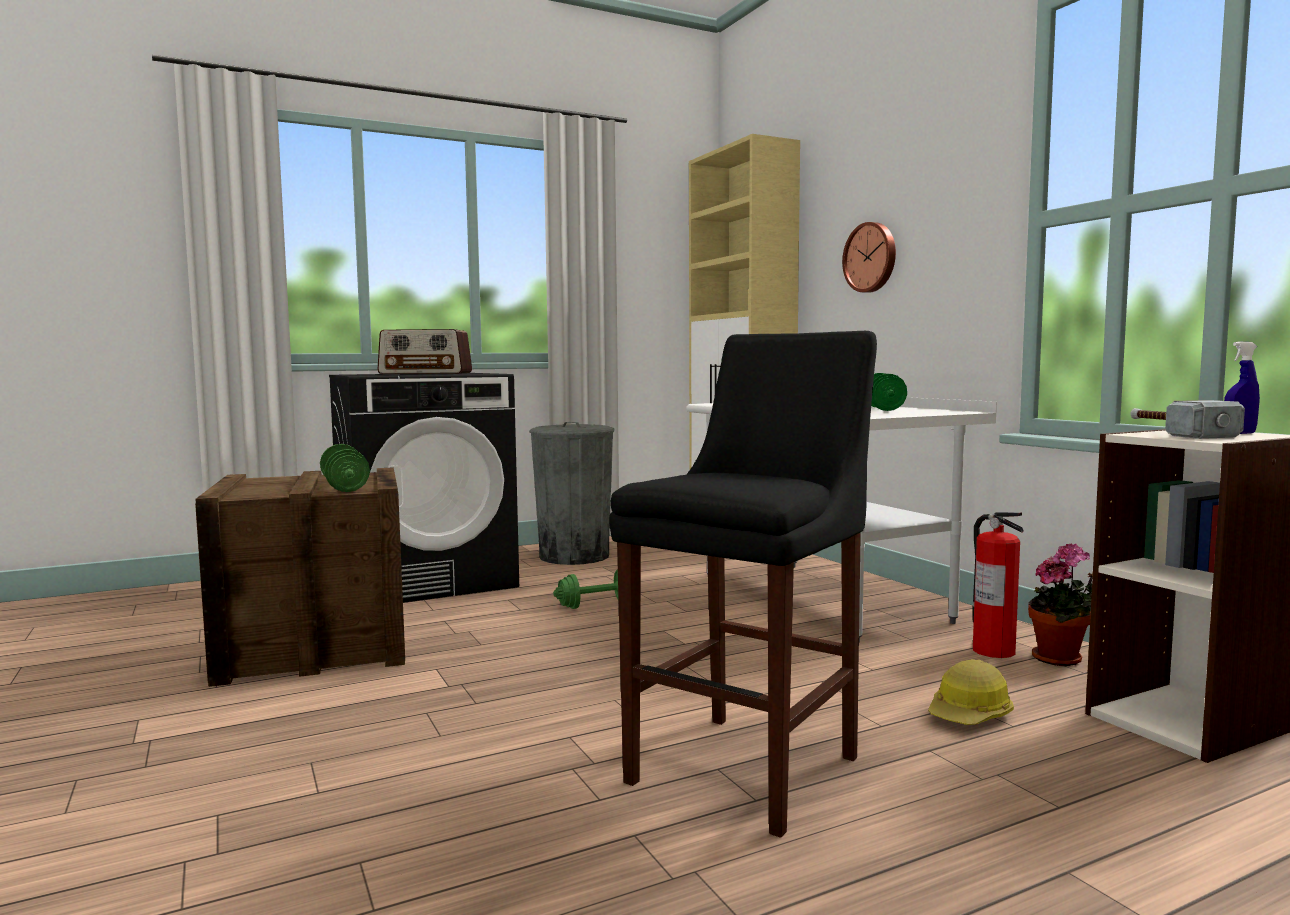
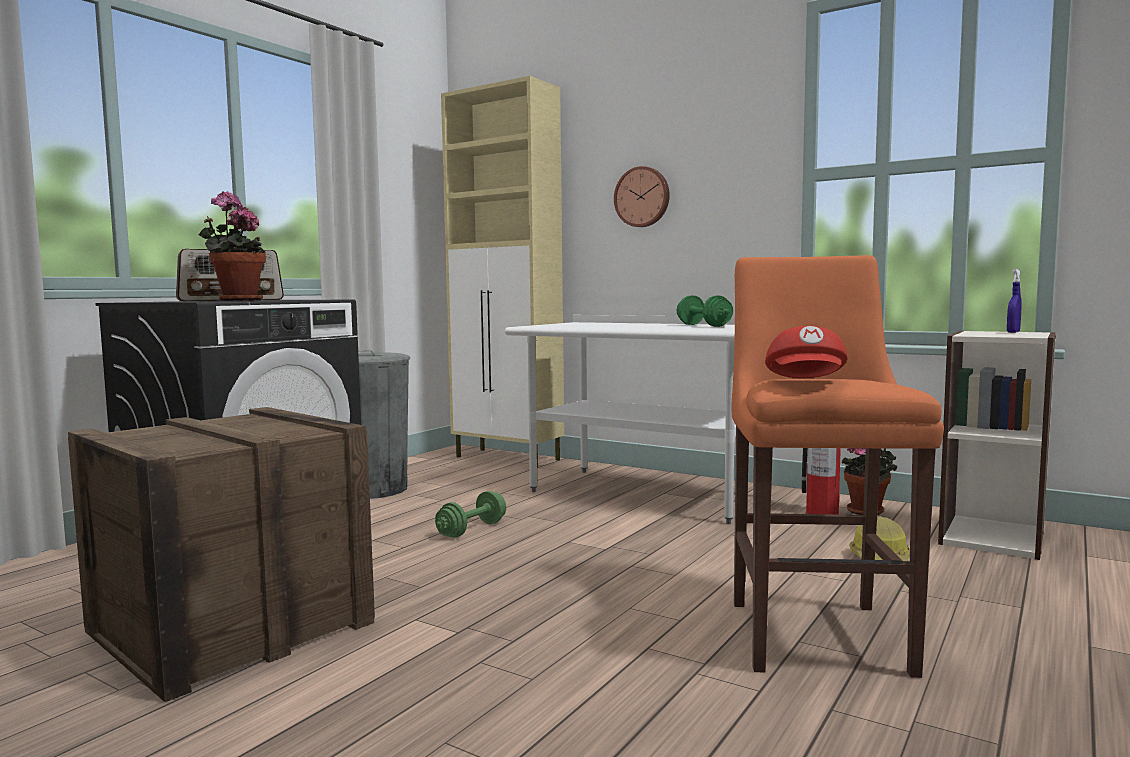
camera: 30 degrees left, 0 degrees up
green dumbbell [320,444,370,492] -> none
black stool [609,331,877,838] -> orange stool [731,255,944,678]
hammer [1131,400,1245,439] -> none
none -> potted plant [198,191,266,301]
none -> red cap [765,326,848,378]

